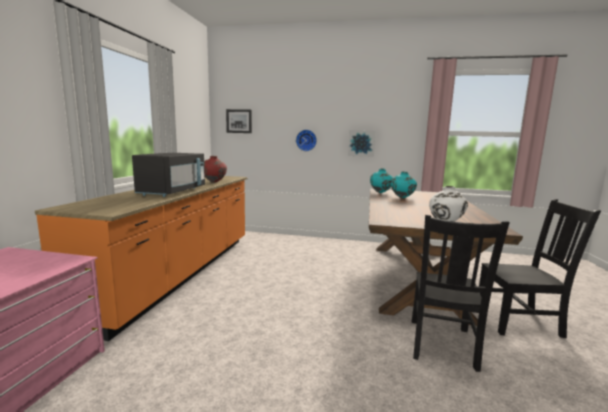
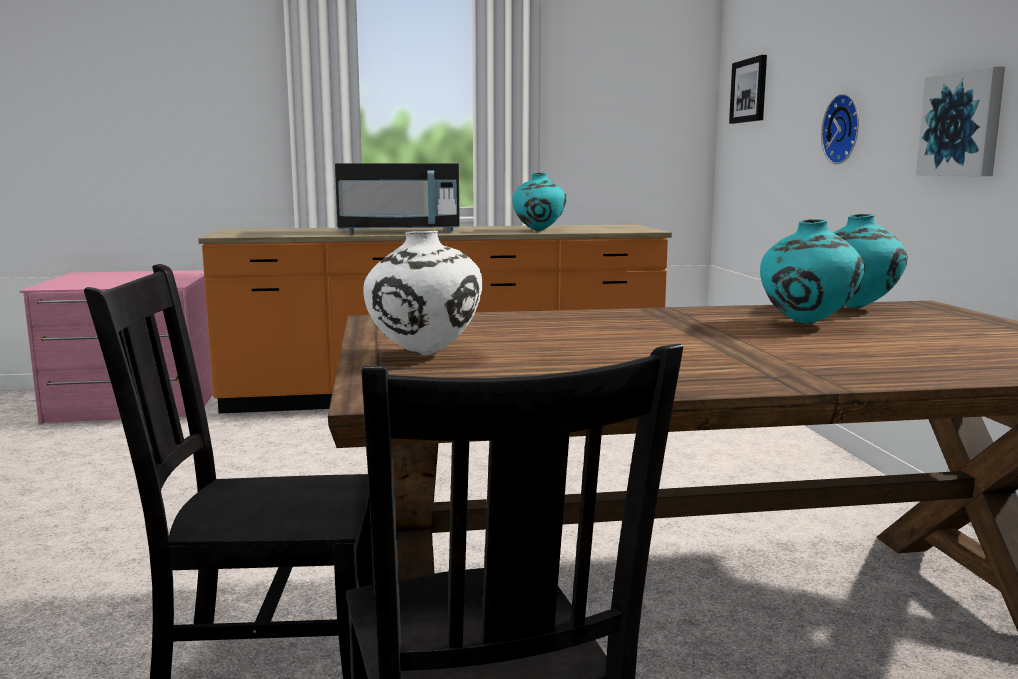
camera: 70 degrees right, 0 degrees up
red vase [204,156,227,183] -> turquoise vase [512,173,567,231]

